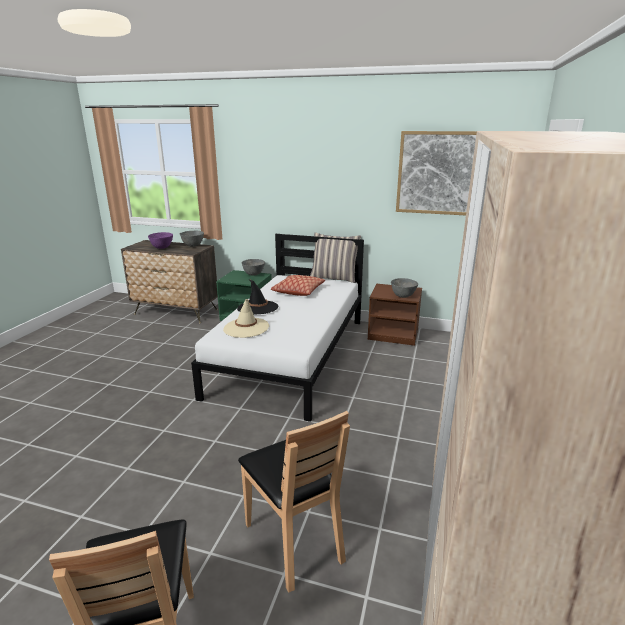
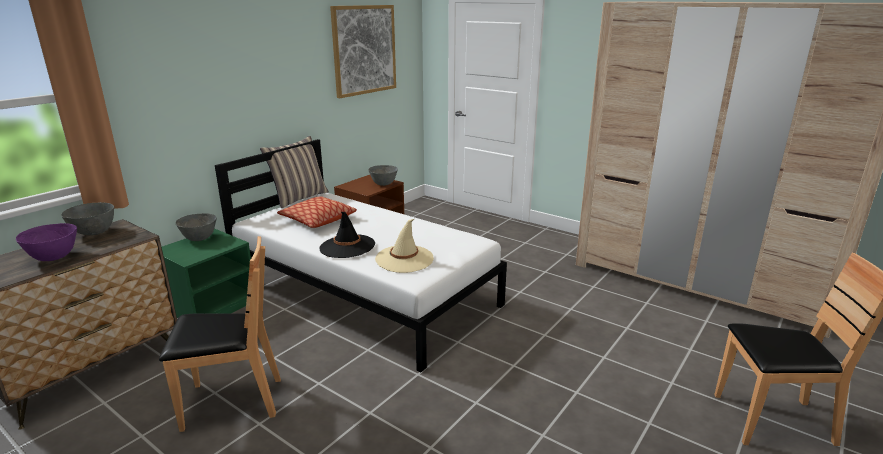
camera: 70 degrees left, 0 degrees up
brown chair [238,411,350,592] -> brown chair moved to [159,236,281,432]

